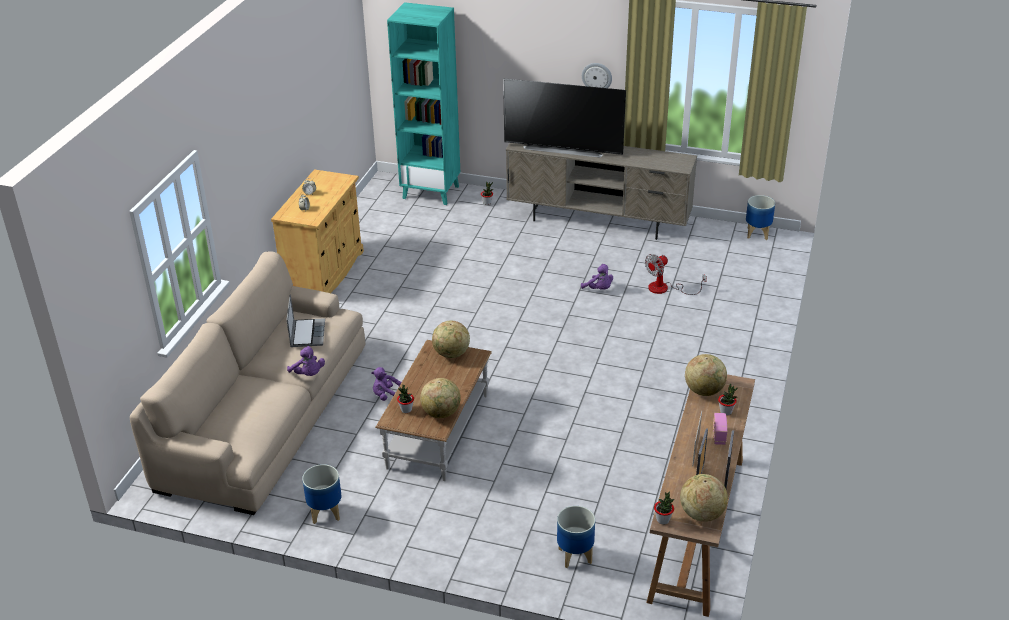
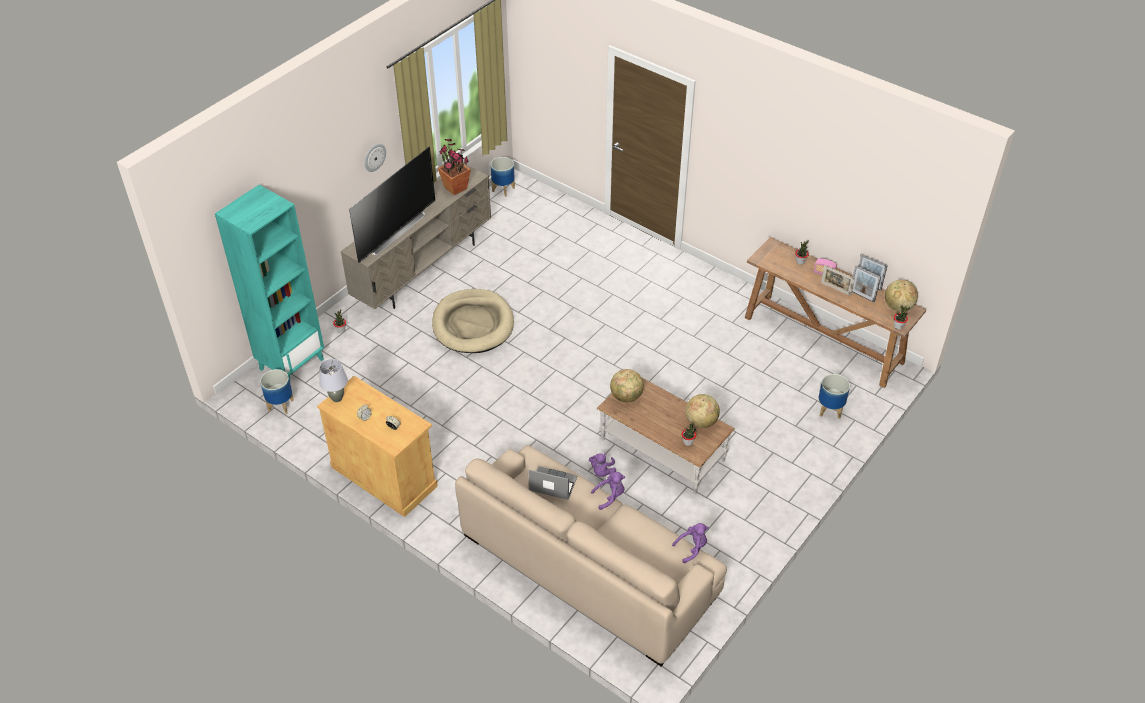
camera: 70 degrees left, 10 degrees up
planter [302,464,342,524] -> planter moved to [260,369,294,414]
purple plush toy [581,264,613,289] -> purple plush toy moved to [672,523,709,563]
fan [645,254,707,295] -> none
globe [685,354,727,396] -> none
none -> grey table lamp [319,359,348,402]
none -> beige dog bed [432,289,514,353]
none -> potted plant [438,139,471,195]

